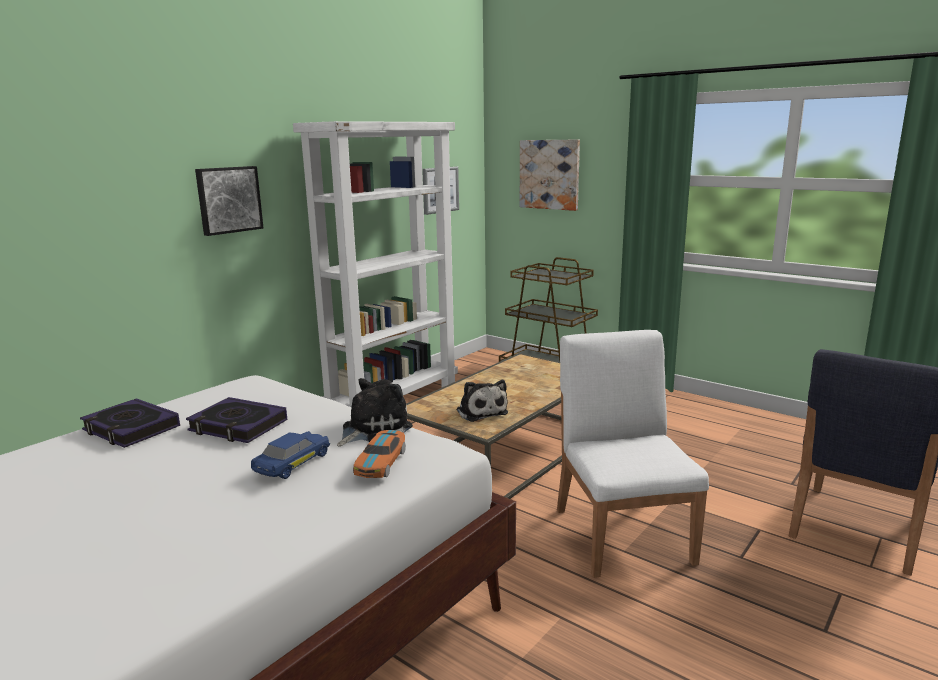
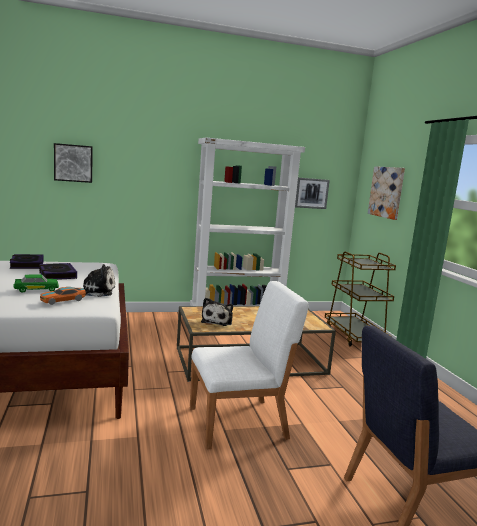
camera: 35 degrees right, 5 degrees down
picture [195,166,264,236] -> picture moved to [54,143,93,183]
blue toy car [251,431,330,479] -> green toy car [13,274,59,293]
white chair [557,330,709,578] -> white chair turned 45 degrees clockwise [190,281,308,449]

